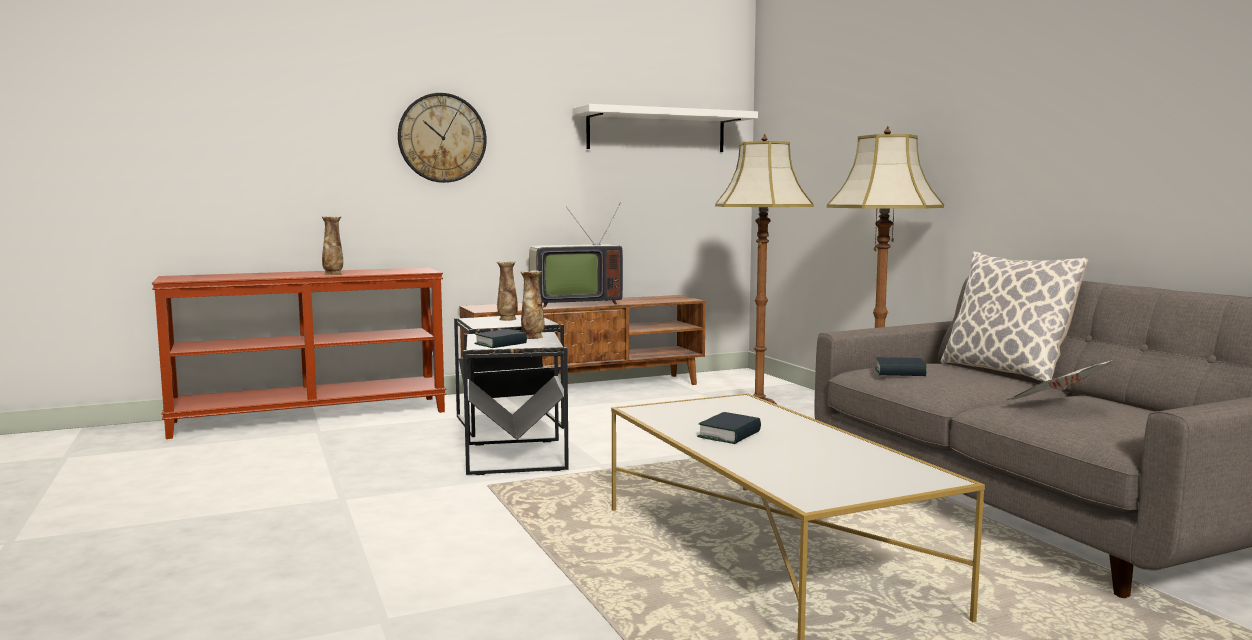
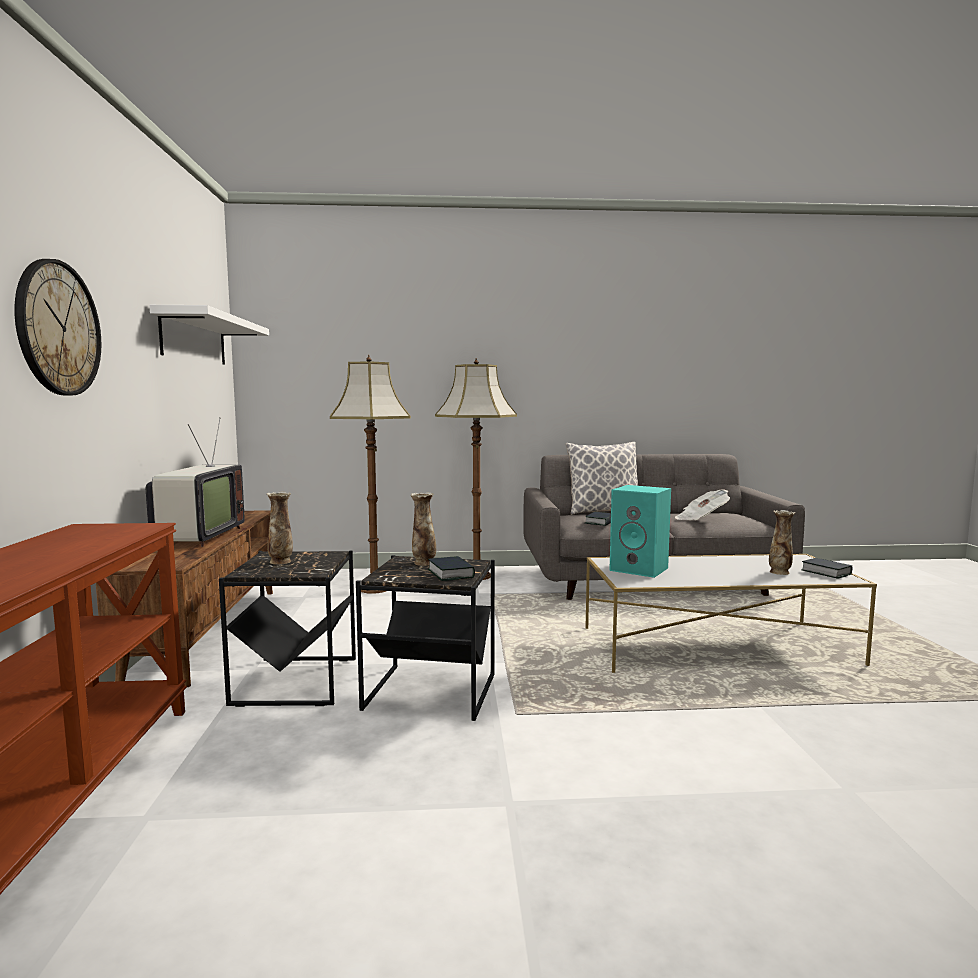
camera: 70 degrees left, 0 degrees up
vase [321,216,343,275] -> vase moved to [769,510,796,575]
book [697,412,761,444] -> book moved to [801,558,852,579]
none -> turquoise speaker [609,485,671,578]

